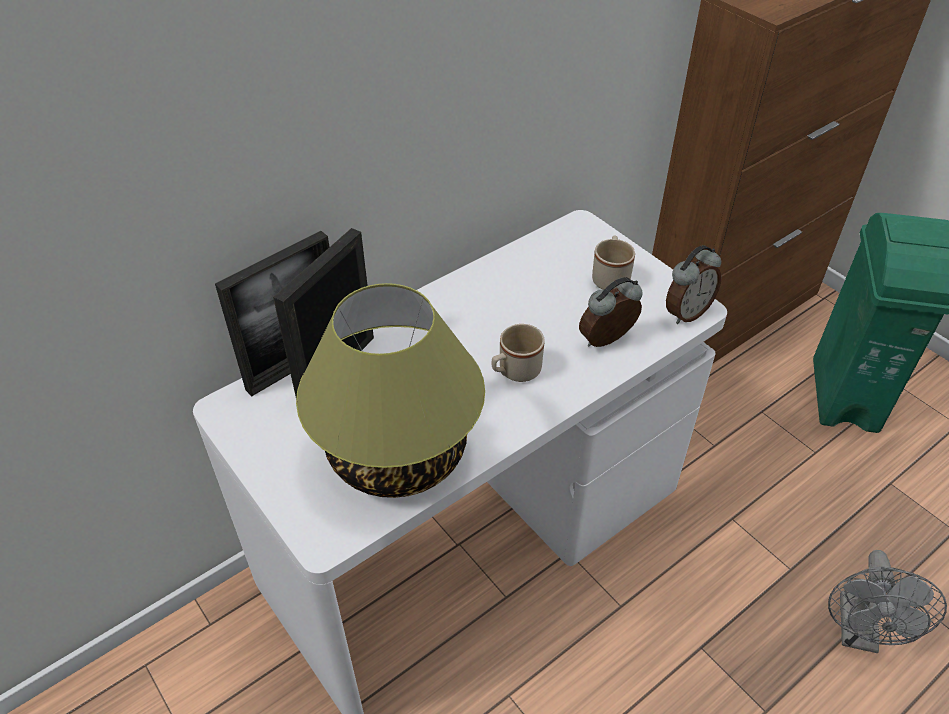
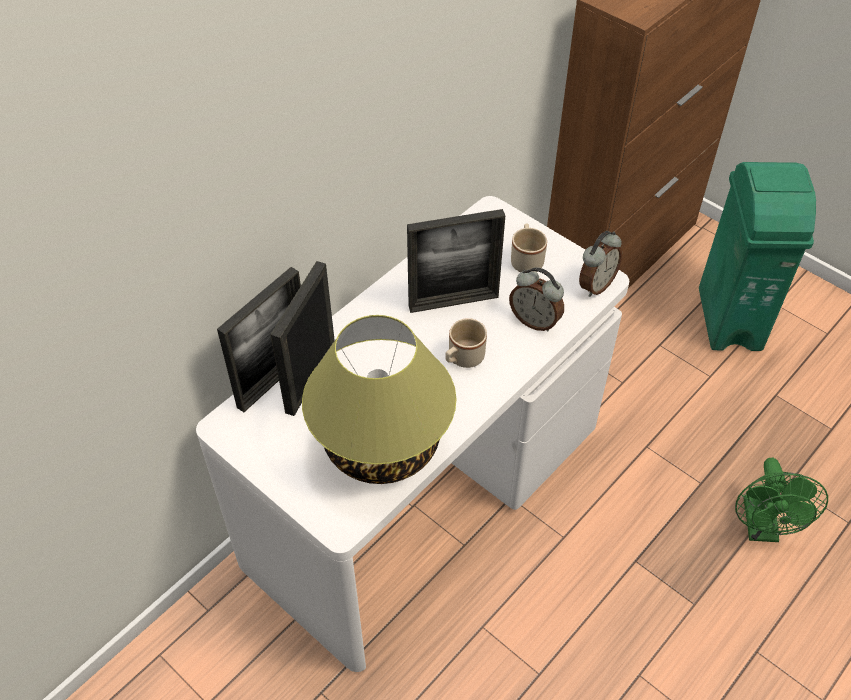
camera: 10 degrees left, 5 degrees up
alarm clock [579,277,642,347] -> alarm clock turned 105 degrees counterclockwise [509,267,564,332]
grey fan [828,550,947,653] -> green fan [735,458,828,542]
none -> picture frame [407,209,505,313]

